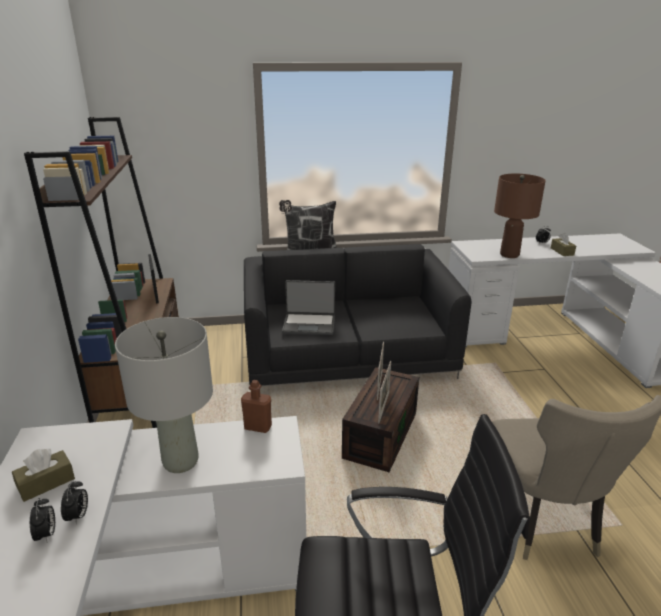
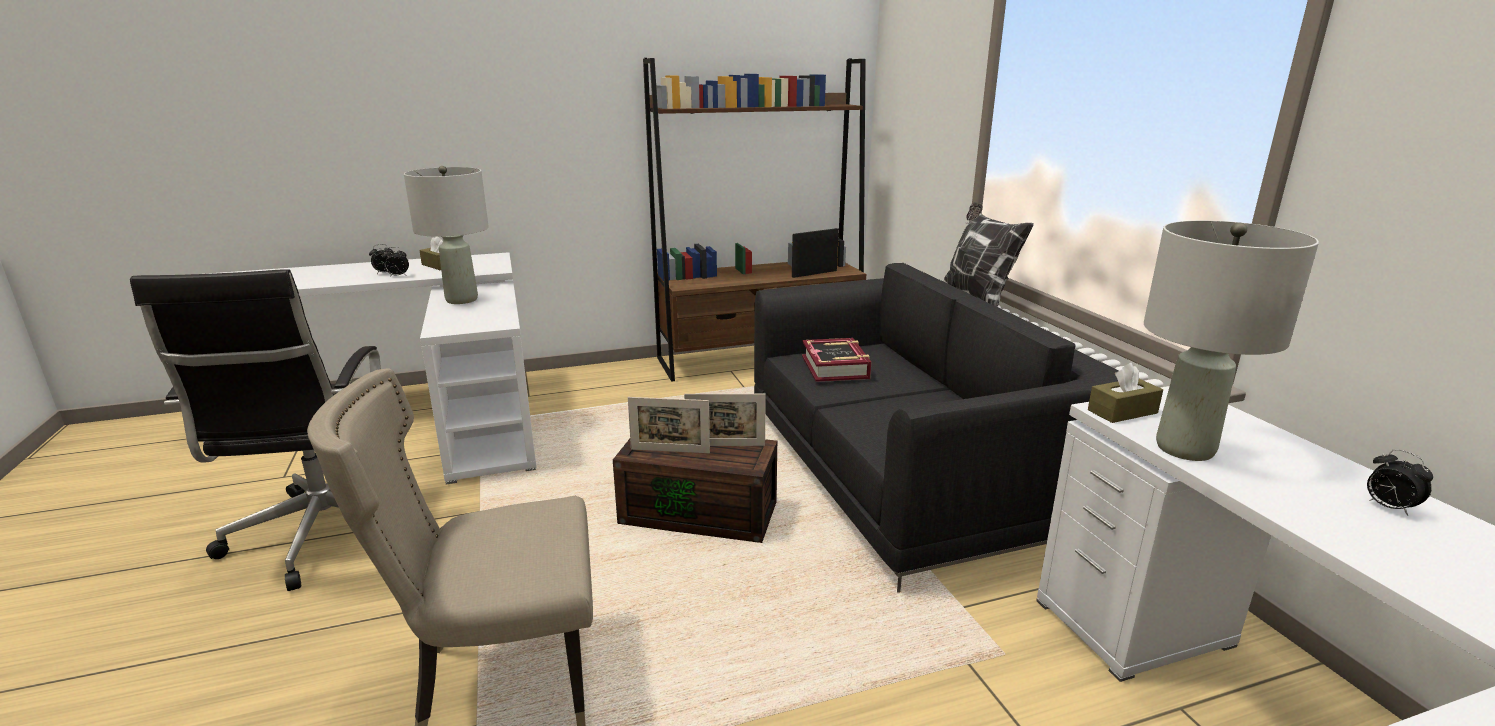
camera: 80 degrees right, 5 degrees down
brown bottle [241,380,272,433] -> none
laptop [282,280,335,335] -> book [802,338,871,382]
brown table lamp [494,174,546,258] -> grey table lamp [1144,221,1319,461]
brown tissue box [551,233,576,256] -> brown tissue box moved to [1088,363,1163,423]

